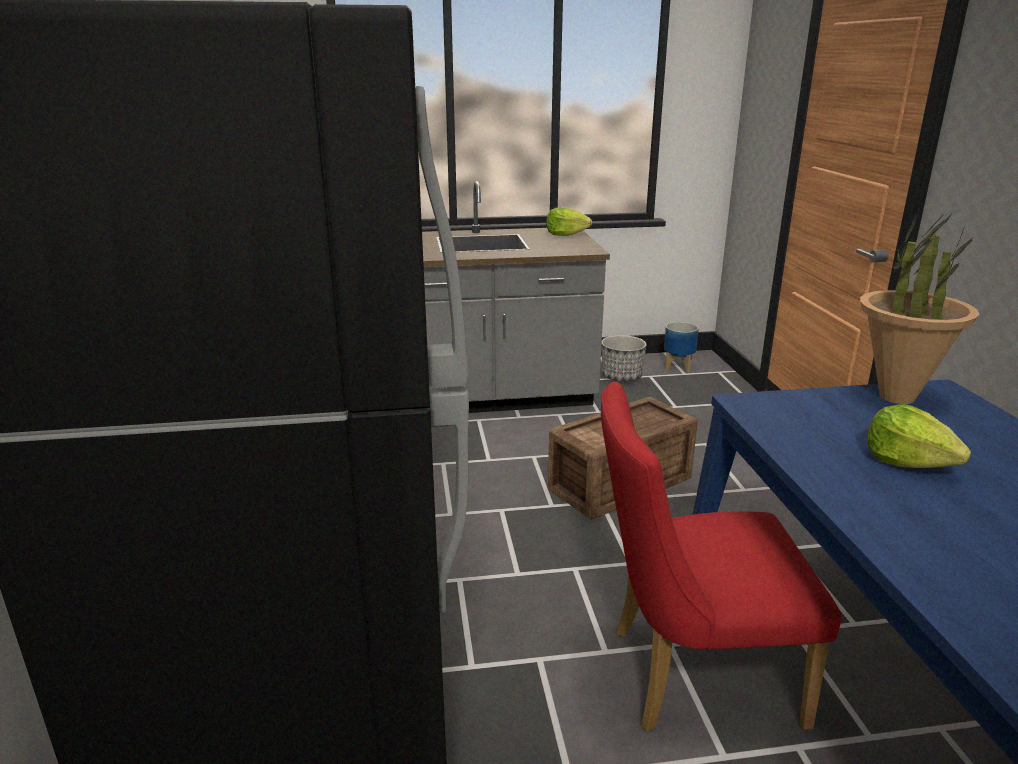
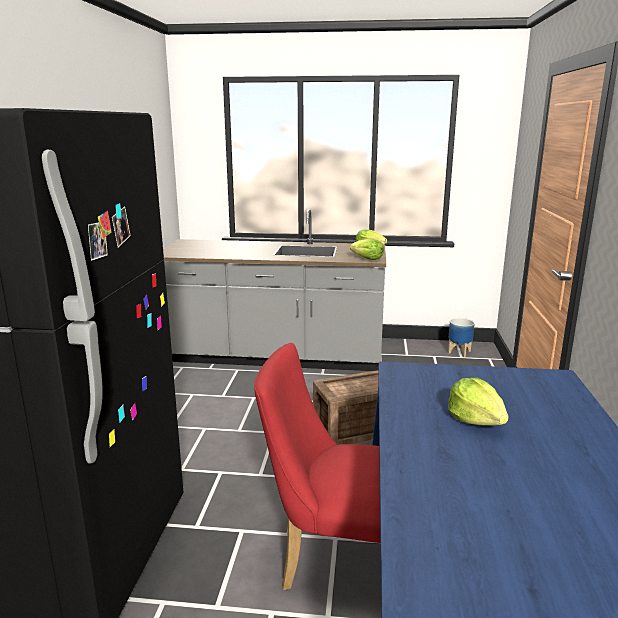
camera: 15 degrees right, 5 degrees down
planter [601,335,647,382] -> none
potted plant [860,212,979,404] -> none
none -> lettuce [350,239,384,260]

